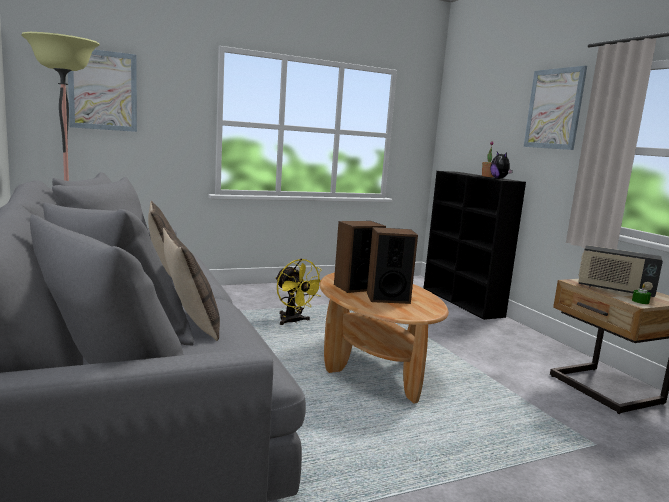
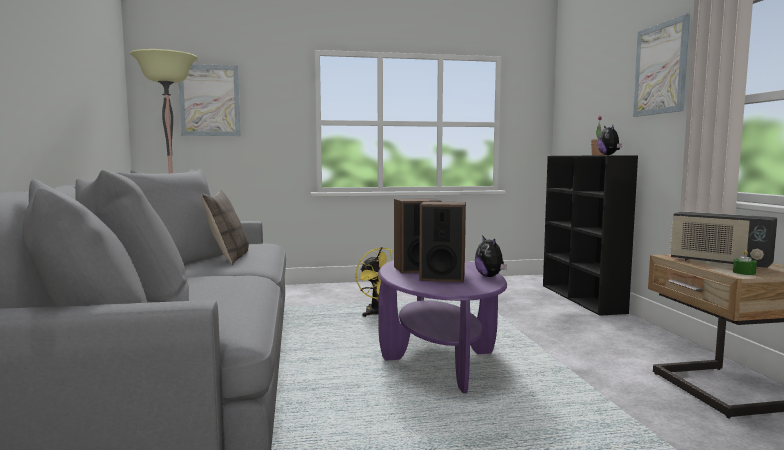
camera: 15 degrees right, 5 degrees down
pillow [163,227,220,341] -> none
brown coffee table [319,273,449,403] -> purple coffee table [378,260,507,393]
none -> plush toy [475,235,507,277]

